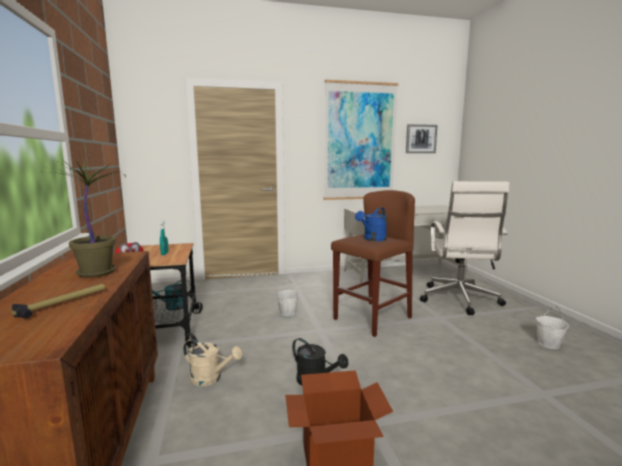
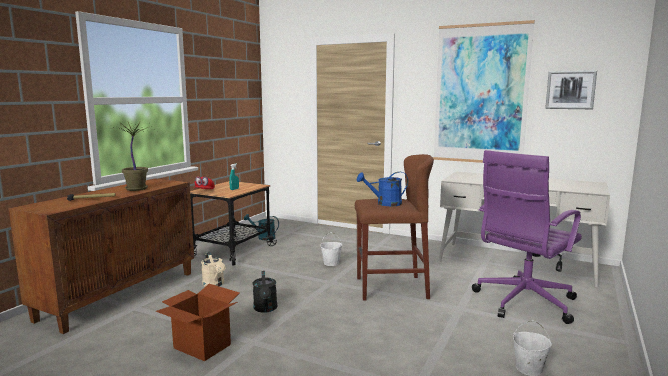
camera: 40 degrees right, 0 degrees up
white office chair [420,181,509,315] -> purple office chair [472,150,582,324]

